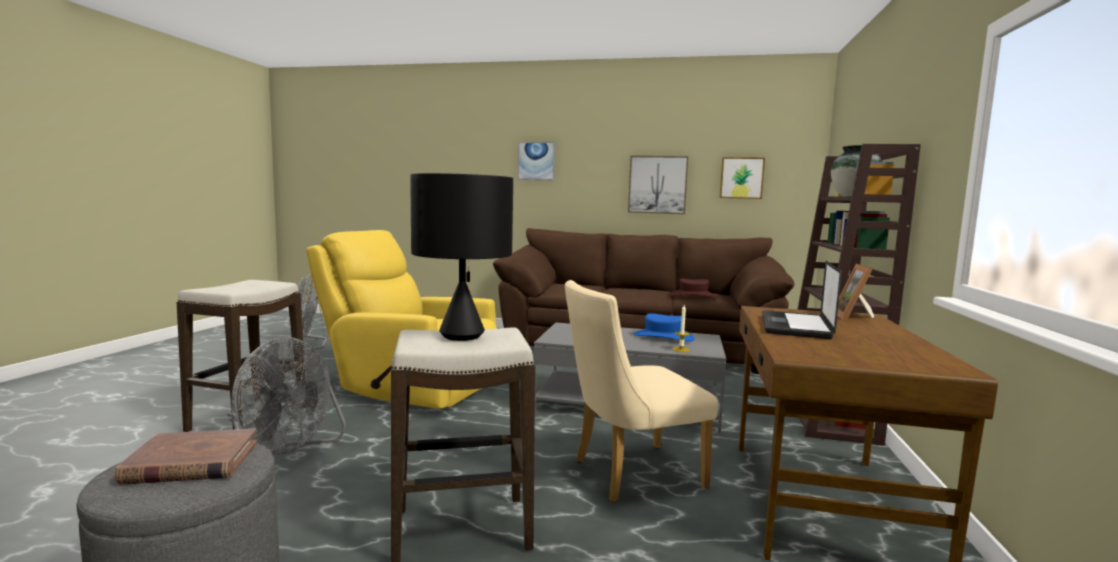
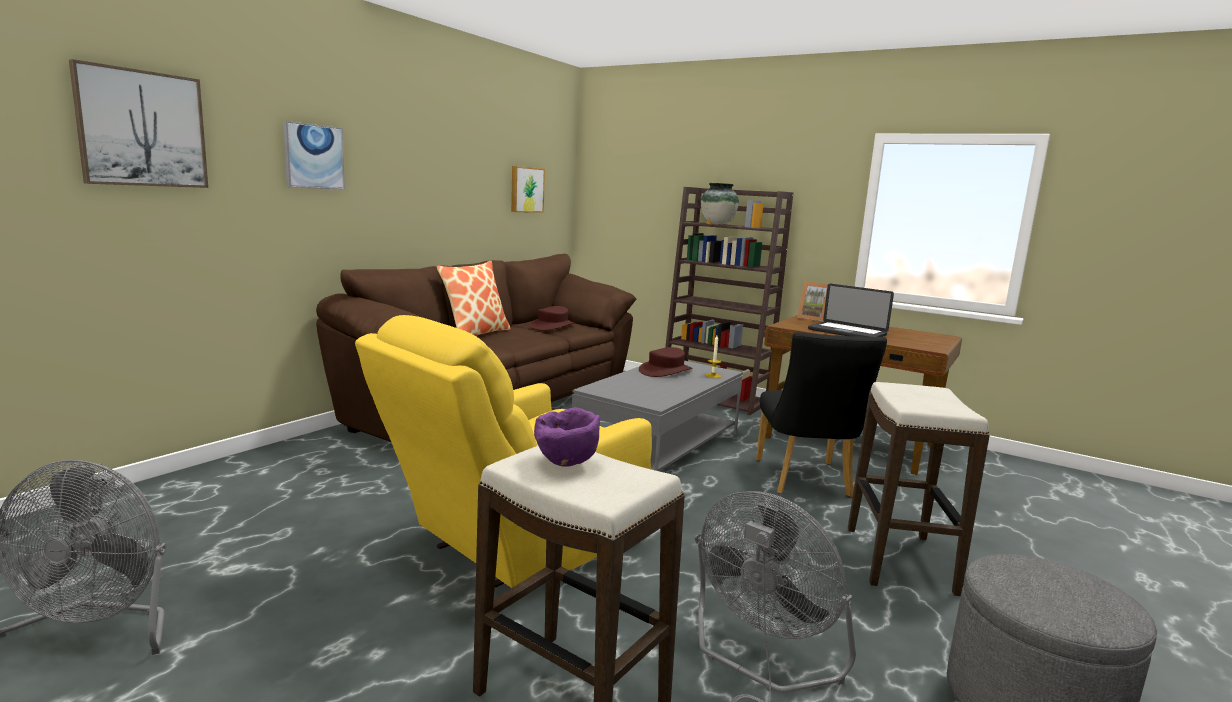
camera: 70 degrees left, 5 degrees up
brown book [115,429,257,485] -> none
black table lamp [410,173,513,341] -> none
beige chair [565,280,718,502] -> black chair [756,332,887,497]
picture [628,156,688,214] -> picture moved to [69,59,208,188]
blue hat [634,313,695,342] -> brown hat [639,347,693,377]
none -> pillow [437,261,511,336]
none -> purple bowl [534,407,600,467]

